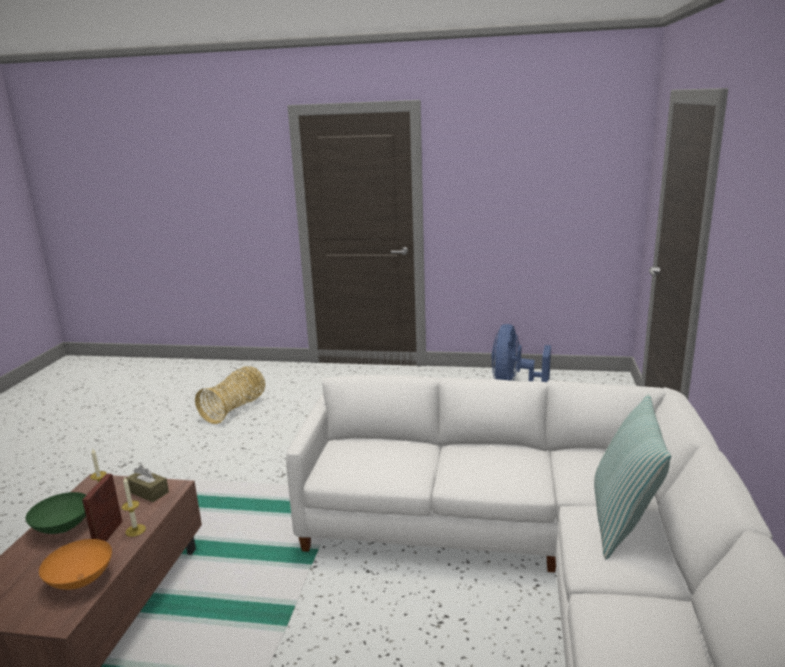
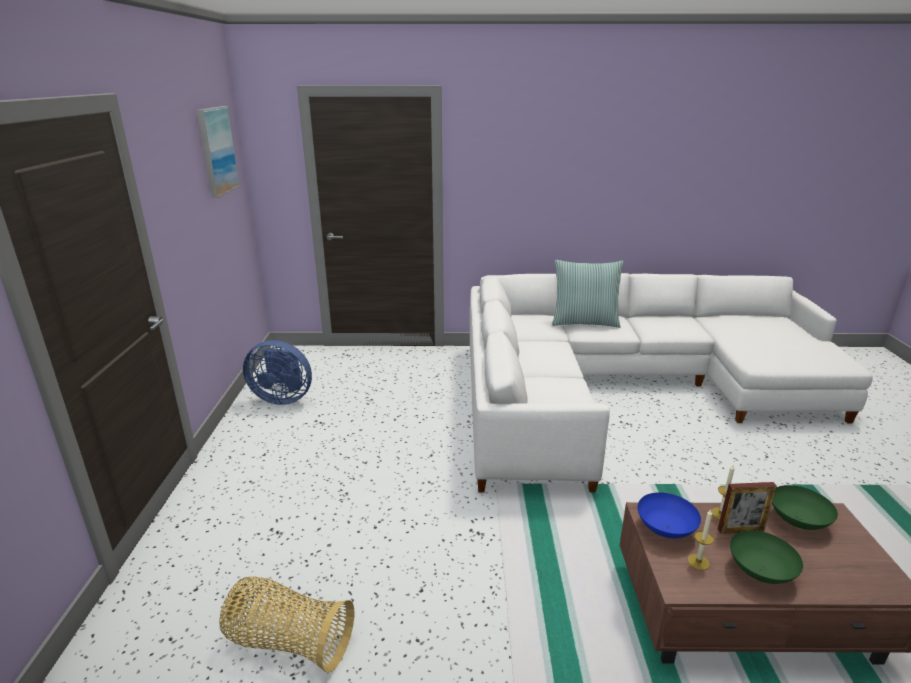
camera: 100 degrees left, 5 degrees up
orange bowl [39,539,112,590] -> green bowl [772,485,838,530]
brown tissue box [126,465,169,502] -> blue bowl [638,492,701,538]
none -> picture [197,106,240,198]

